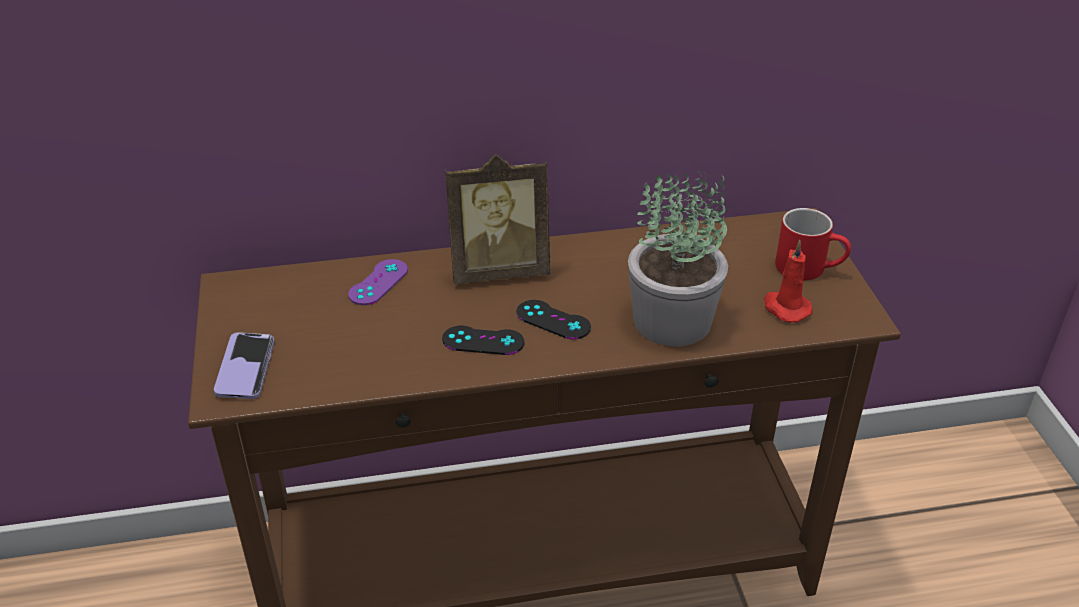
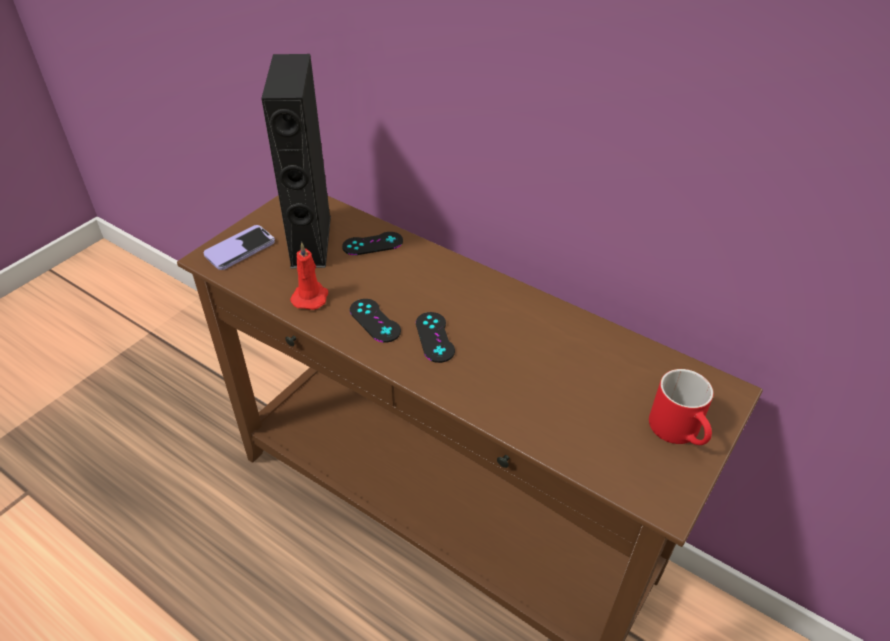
camera: 45 degrees right, 5 degrees up
purple game controller [348,259,408,305] -> black game controller [342,232,403,255]
picture frame [445,154,550,284] -> none
potted plant [628,171,728,346] -> none
red candle [764,240,812,323] -> red candle moved to [290,242,328,310]
none -> black speaker [261,54,331,269]

